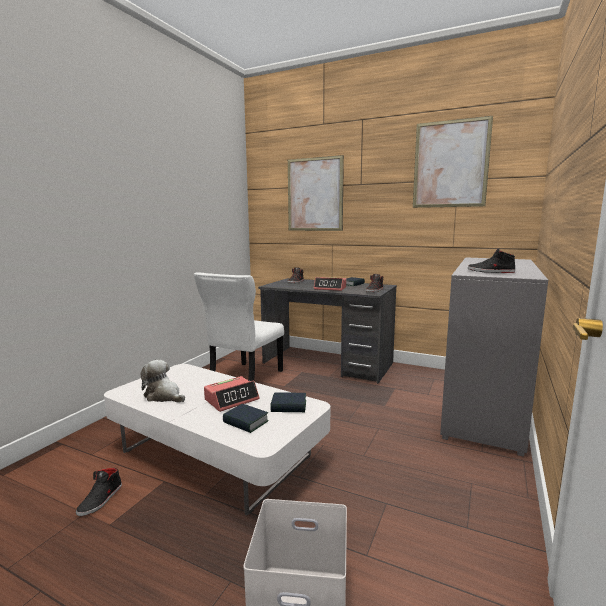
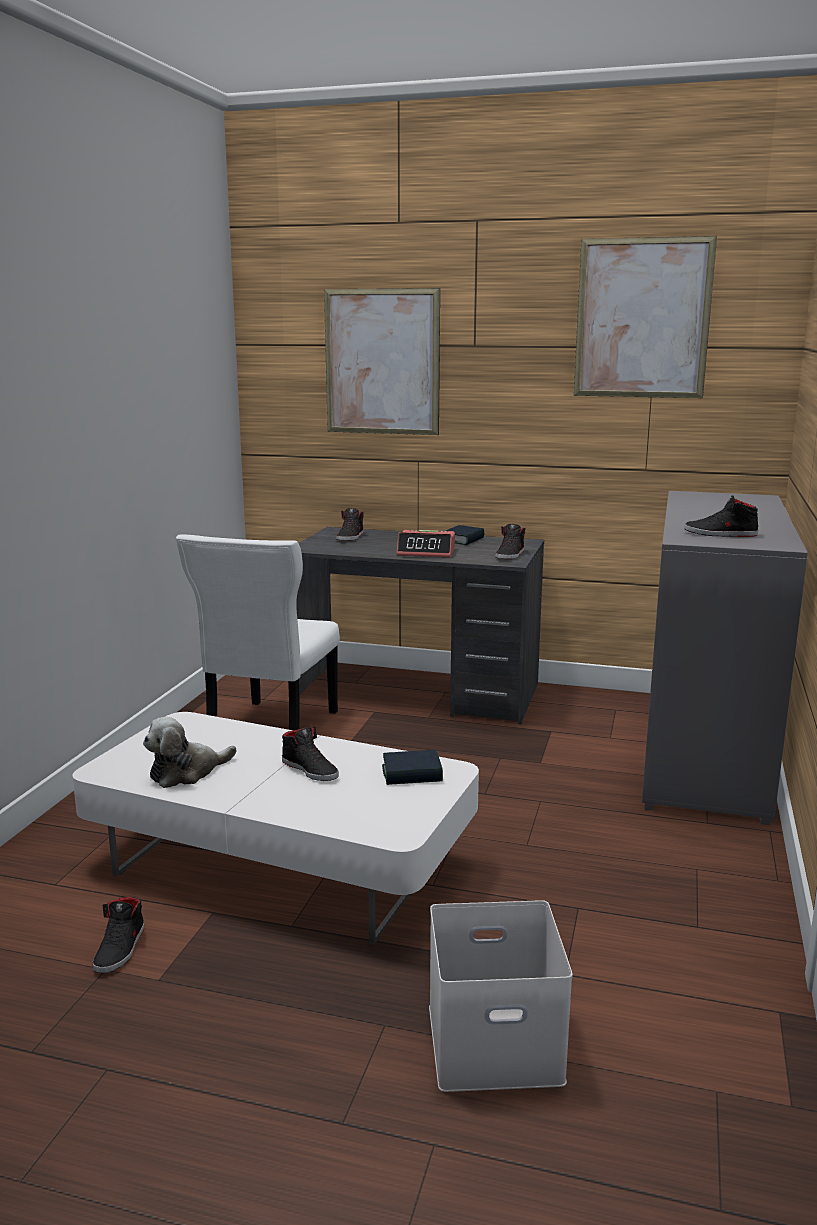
camera: 10 degrees left, 5 degrees up
plush toy [140,360,185,403] -> plush toy turned 60 degrees counterclockwise [143,717,237,788]
alarm clock [204,376,260,412] -> black shoe [282,727,339,781]
book [223,404,269,433] -> none

